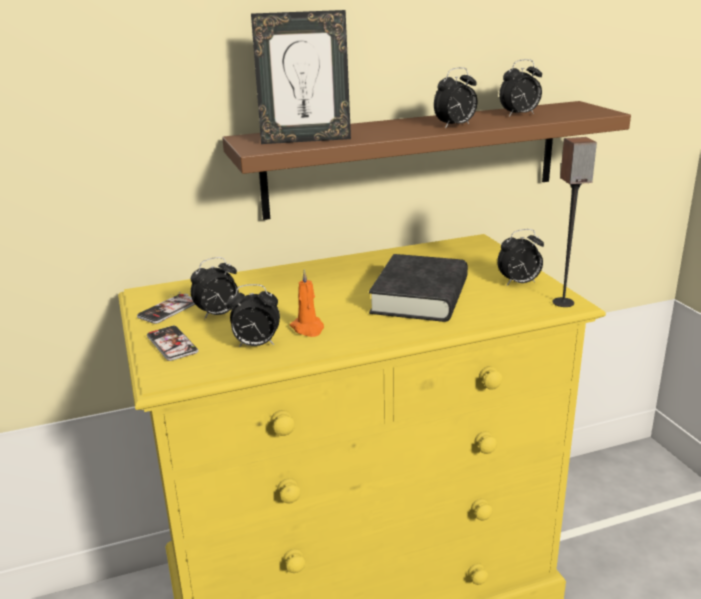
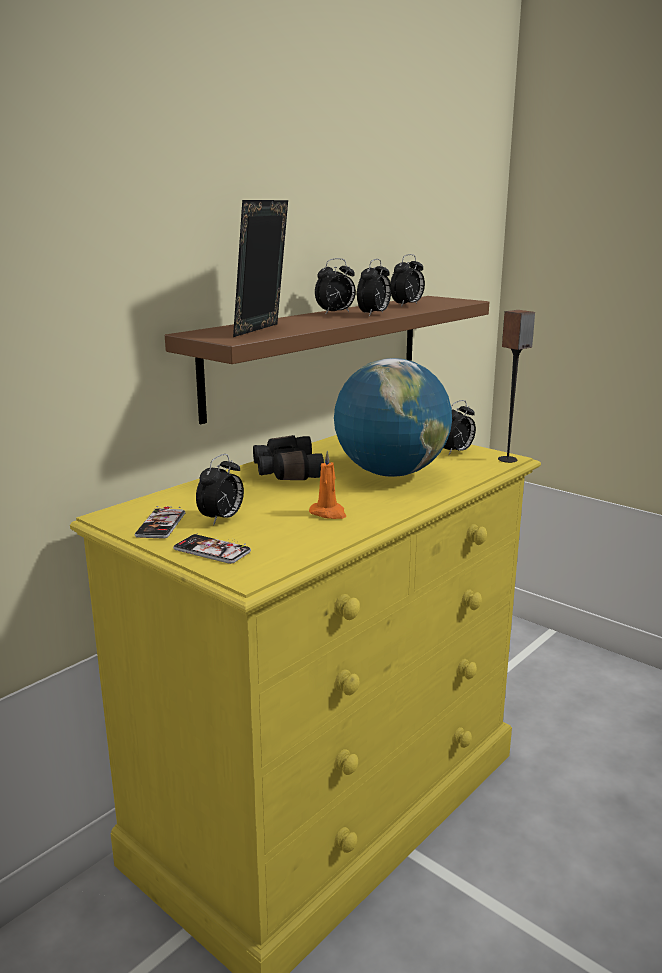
camera: 30 degrees left, 5 degrees down
alarm clock [226,284,280,347] -> alarm clock moved to [315,258,356,315]
picture frame [251,10,351,144] -> picture frame turned 150 degrees clockwise [233,200,288,337]
black book [369,254,468,322] -> globe [334,358,452,477]
none -> black binoculars [253,435,324,480]

